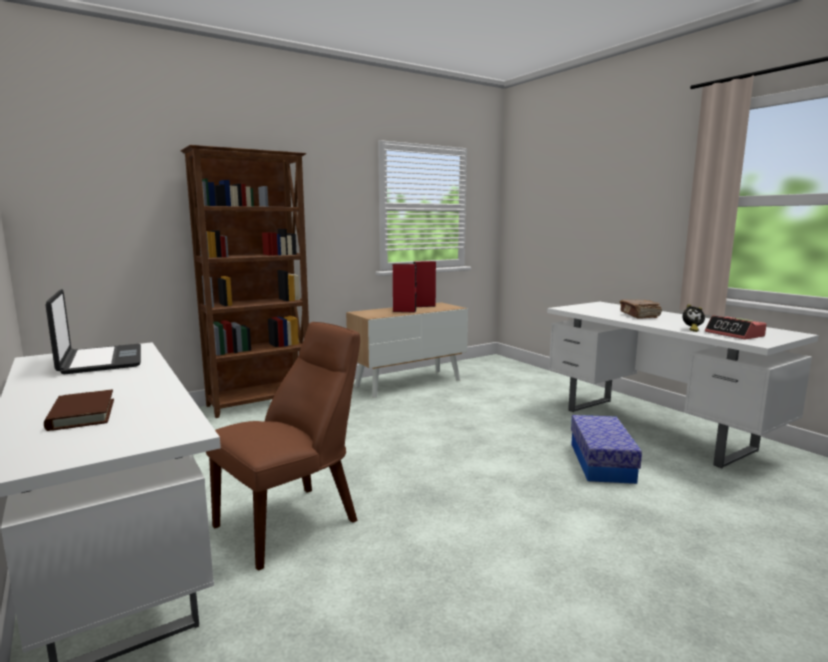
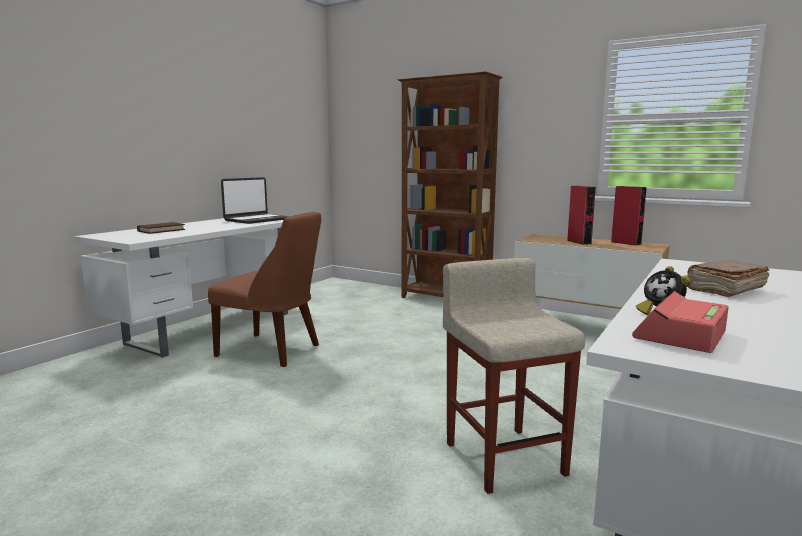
camera: 65 degrees right, 0 degrees up
storage box [571,415,642,484] -> beige stool [443,258,585,494]

